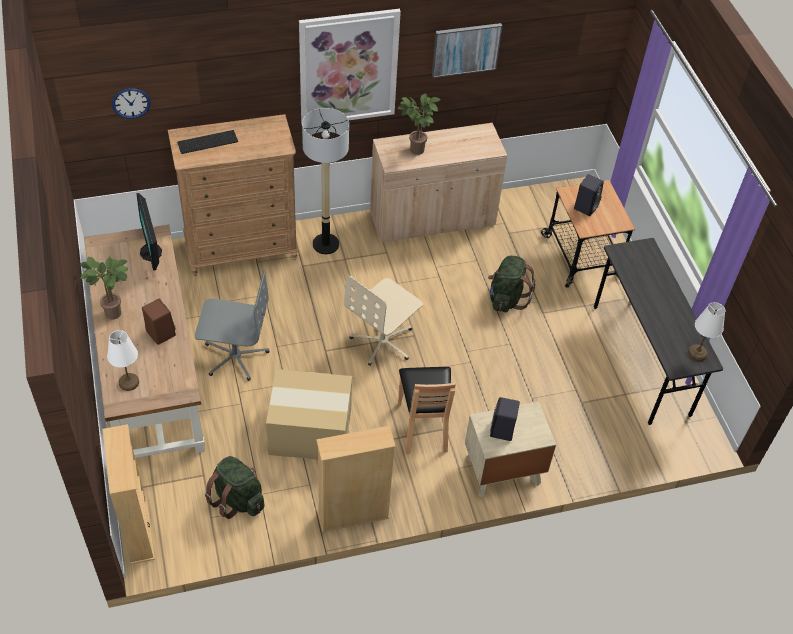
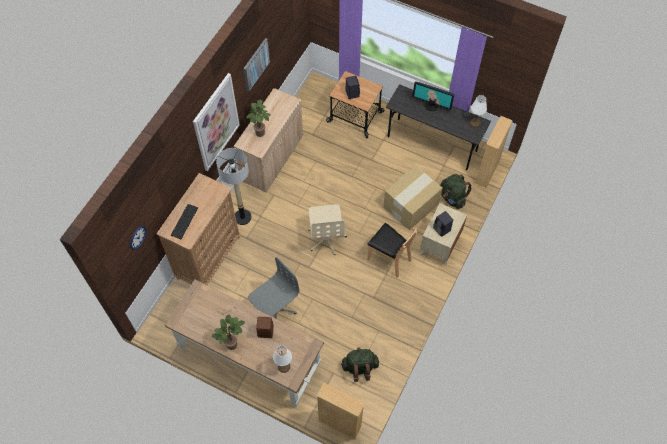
camera: 45 degrees left, 10 degrees up
monitor [136,193,162,271] -> monitor moved to [412,82,454,111]
cardboard box [266,369,352,460] -> cardboard box moved to [383,165,443,230]
beige bookcase [316,426,396,532] -> beige bookcase moved to [474,116,513,189]
green backpack [488,256,535,312] -> green backpack moved to [440,174,472,209]

